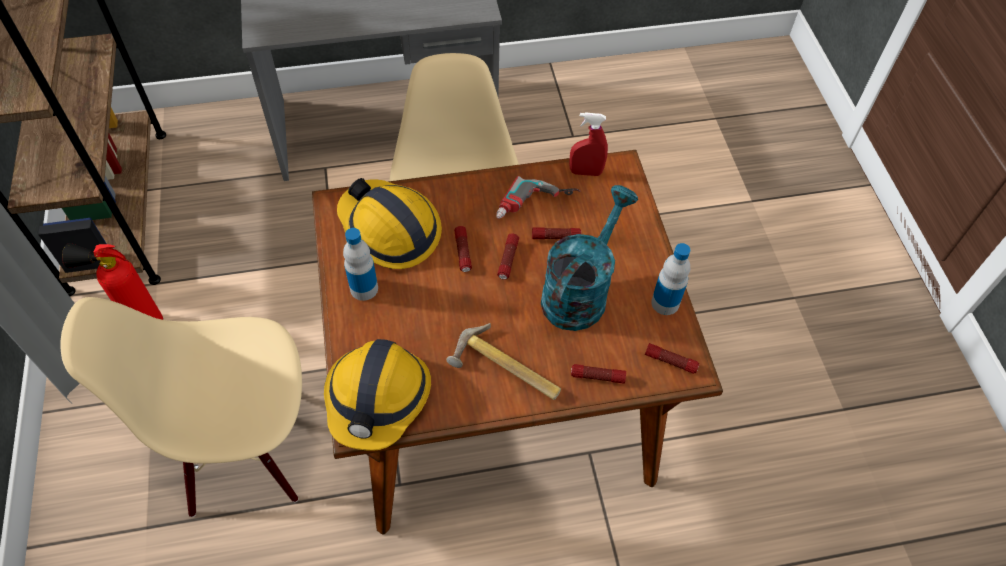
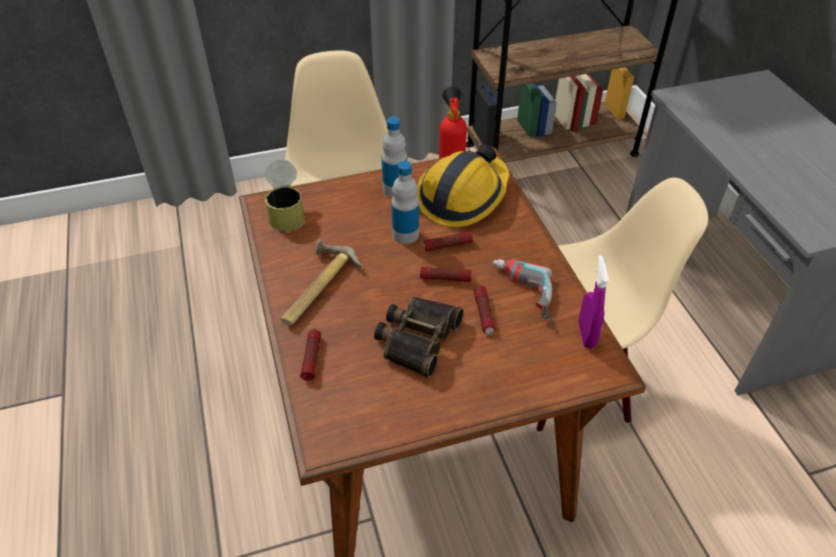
camera: 85 degrees right, 10 degrees down
hard hat [324,339,431,451] -> can [265,160,305,231]
turquoise watering can [541,185,638,331] -> binoculars [374,297,464,378]
red spray bottle [569,112,608,176] -> purple spray bottle [578,255,609,349]
flashlight [645,343,699,374] -> none
bottle [651,243,690,315] -> bottle moved to [392,161,419,244]

